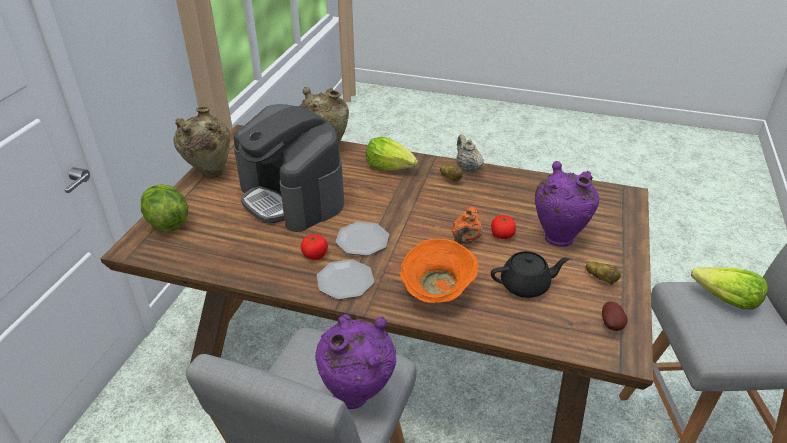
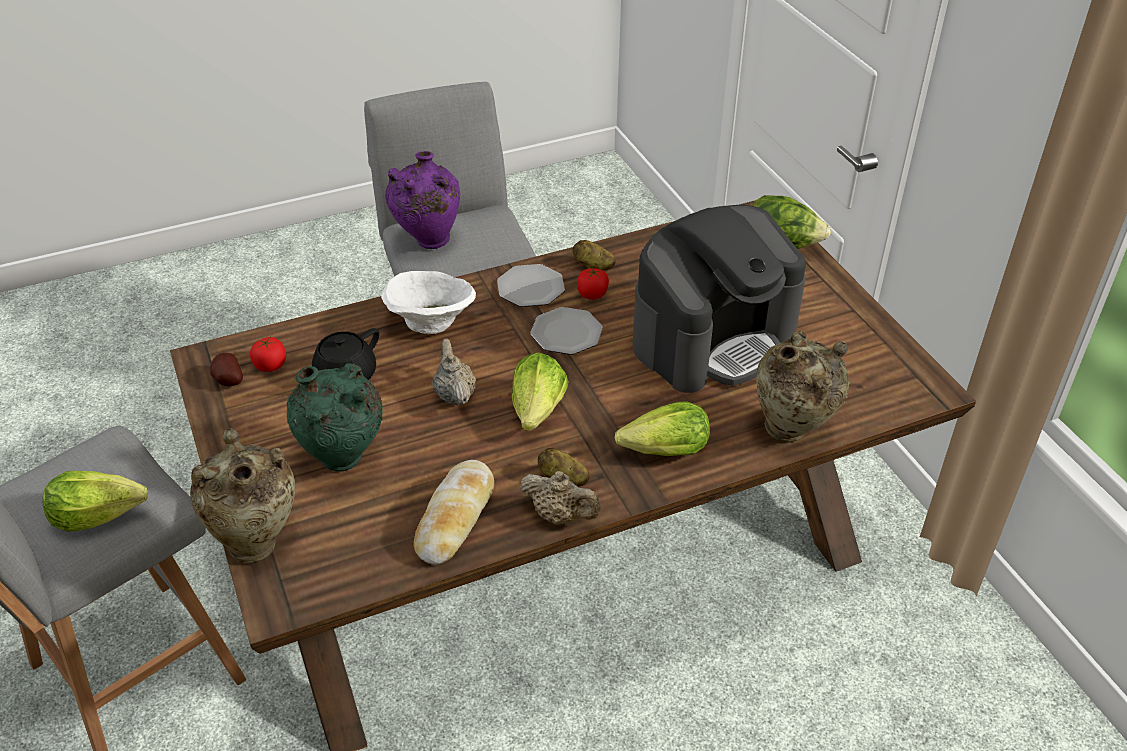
camera: 140 degrees right, 5 degrees up
beige vase [174,107,230,179] -> beige vase moved to [190,428,295,563]
coffee machine [233,104,344,232] -> coffee machine turned 135 degrees clockwise [633,205,806,393]
orange bowl [400,239,478,303] -> white bowl [381,271,476,334]
orange teapot [451,207,482,244] -> beige teapot [432,338,476,405]
tomato [491,215,516,239] -> tomato moved to [250,337,286,372]
purple vase [535,161,599,247] -> green vase [287,363,383,471]
potato [585,262,621,285] -> potato moved to [573,240,616,271]
none -> bread [414,460,494,565]
none -> lettuce [512,352,569,431]

